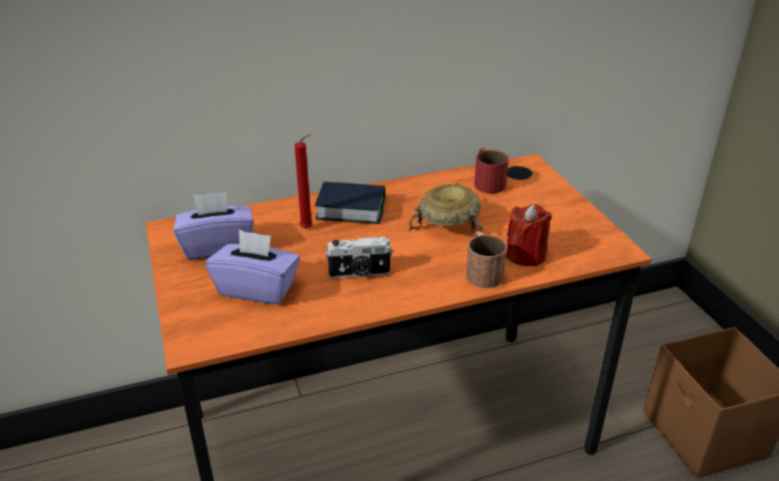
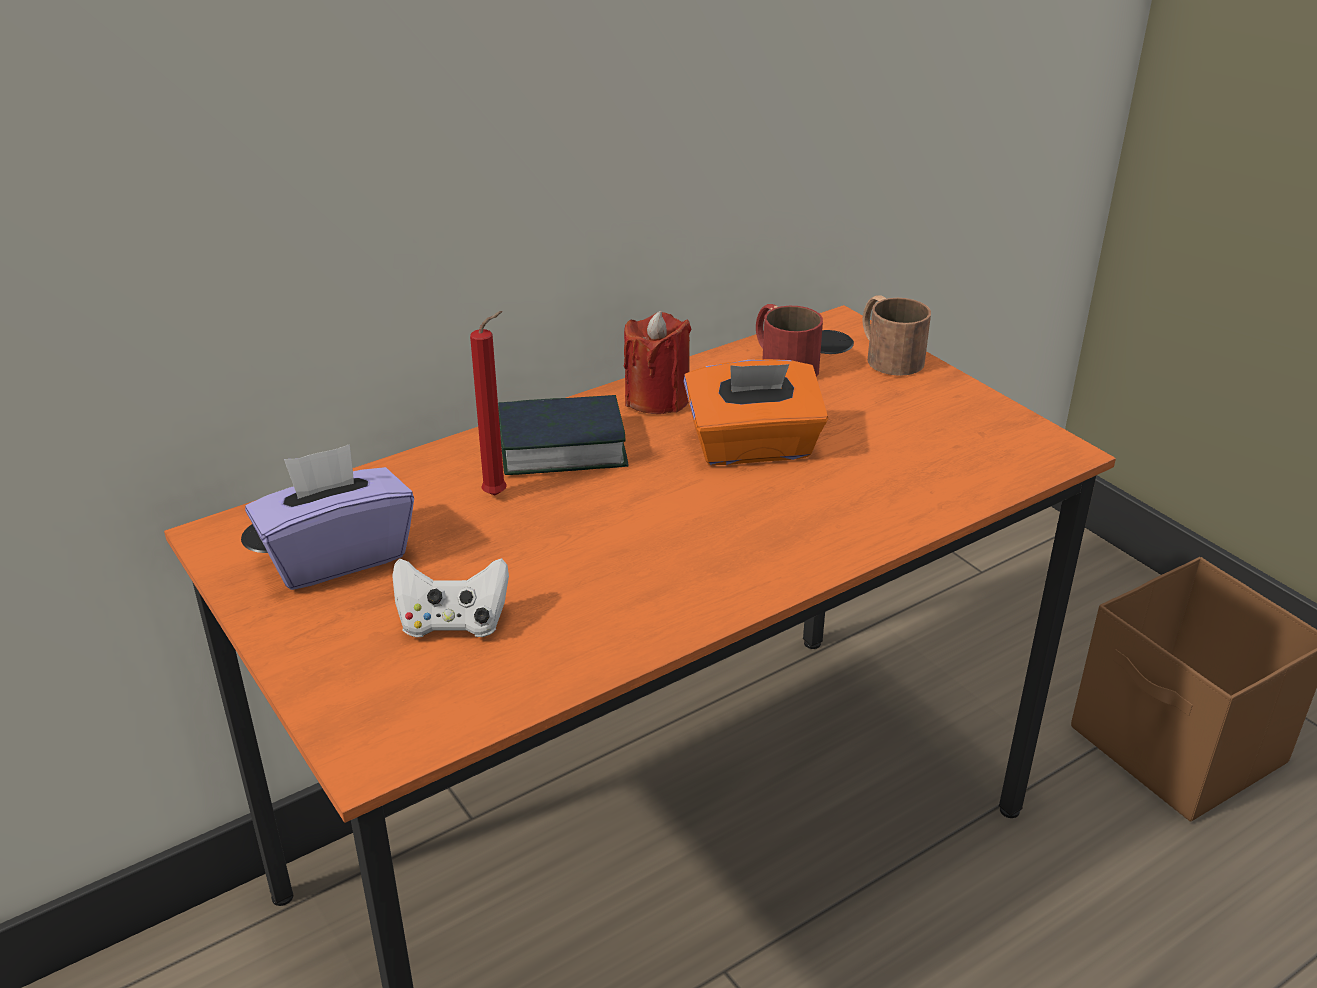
camera: 15 degrees left, 0 degrees up
purple tissue box [206,230,300,305] -> white game controller [392,558,509,637]
camera [325,237,393,278] -> none
beige bowl [408,183,482,233] -> orange tissue box [683,359,828,465]
brown mug [466,231,507,288] -> brown mug moved to [863,295,931,376]
red candle [506,204,552,267] -> red candle moved to [624,311,691,414]

